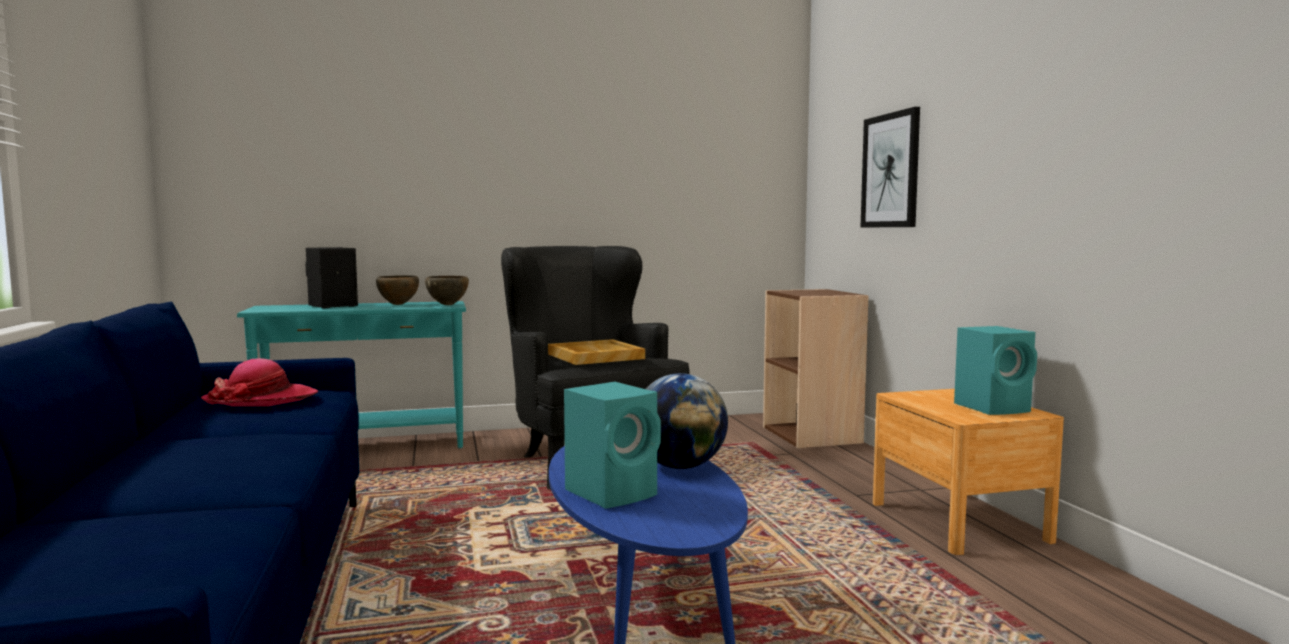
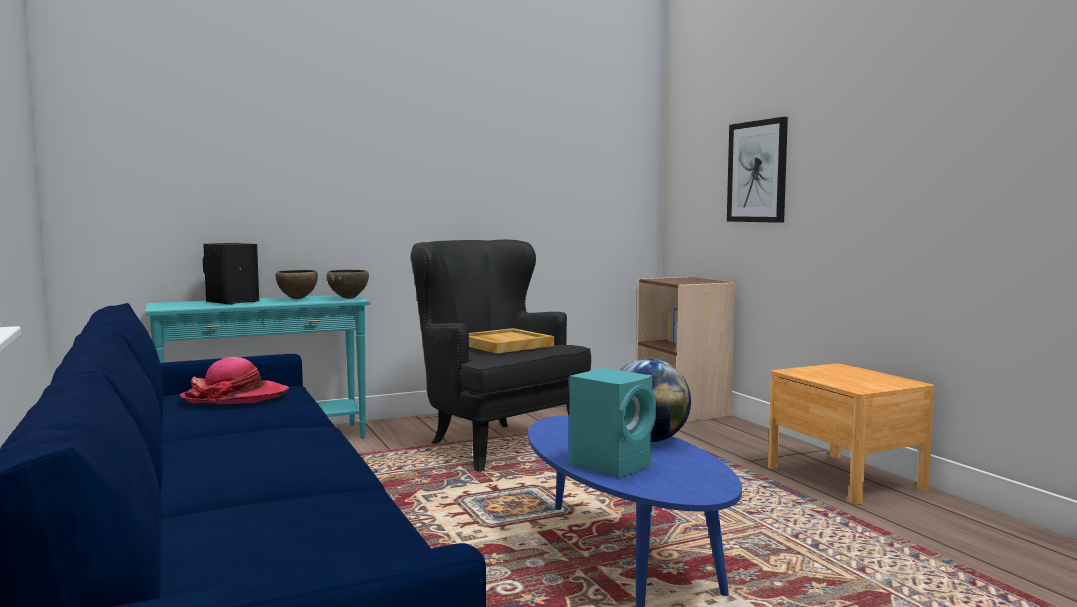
camera: 10 degrees left, 0 degrees up
turquoise speaker [954,326,1037,415] -> none

